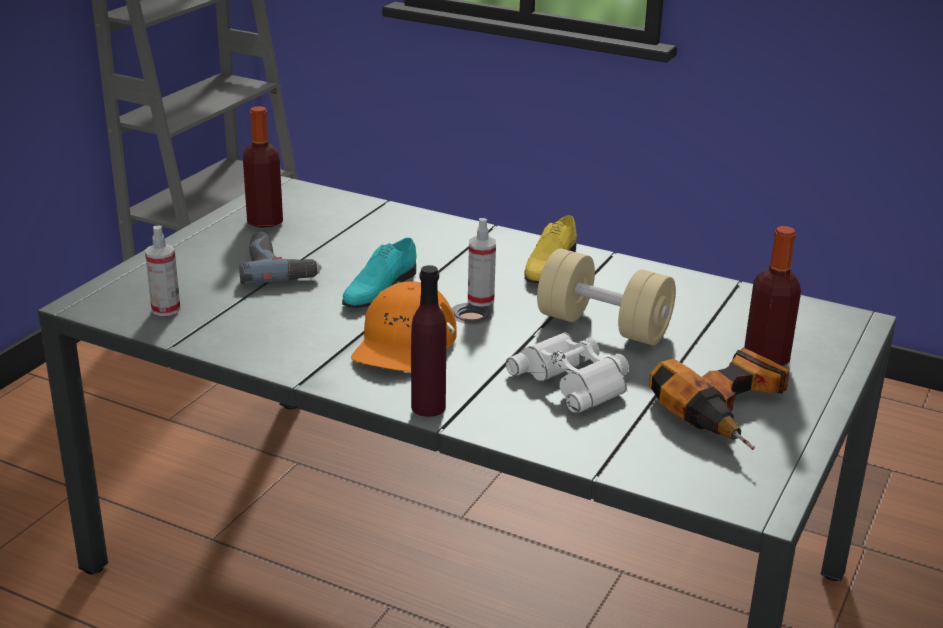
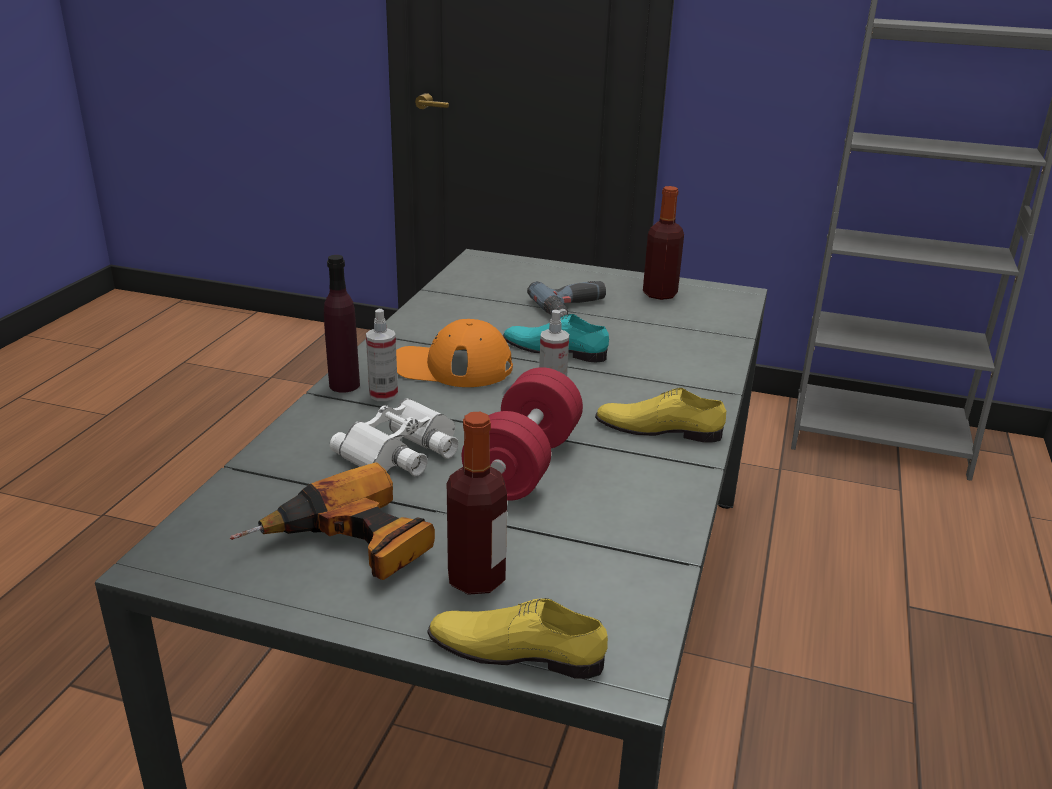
camera: 80 degrees right, 0 degrees up
spray bottle [145,226,181,316] -> spray bottle moved to [366,309,398,401]
beige dumbbell [537,248,676,345] -> red dumbbell [462,367,583,501]
none -> yellow shoe [427,598,608,679]

